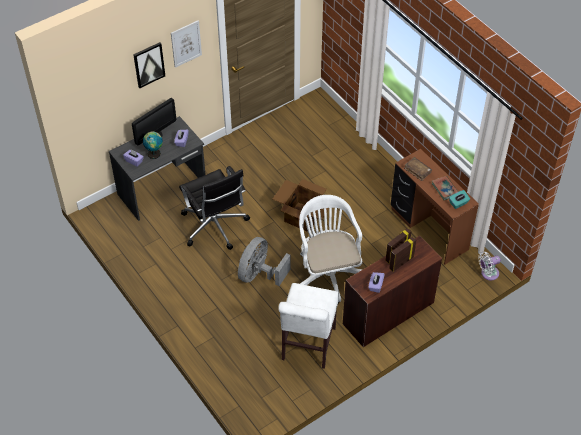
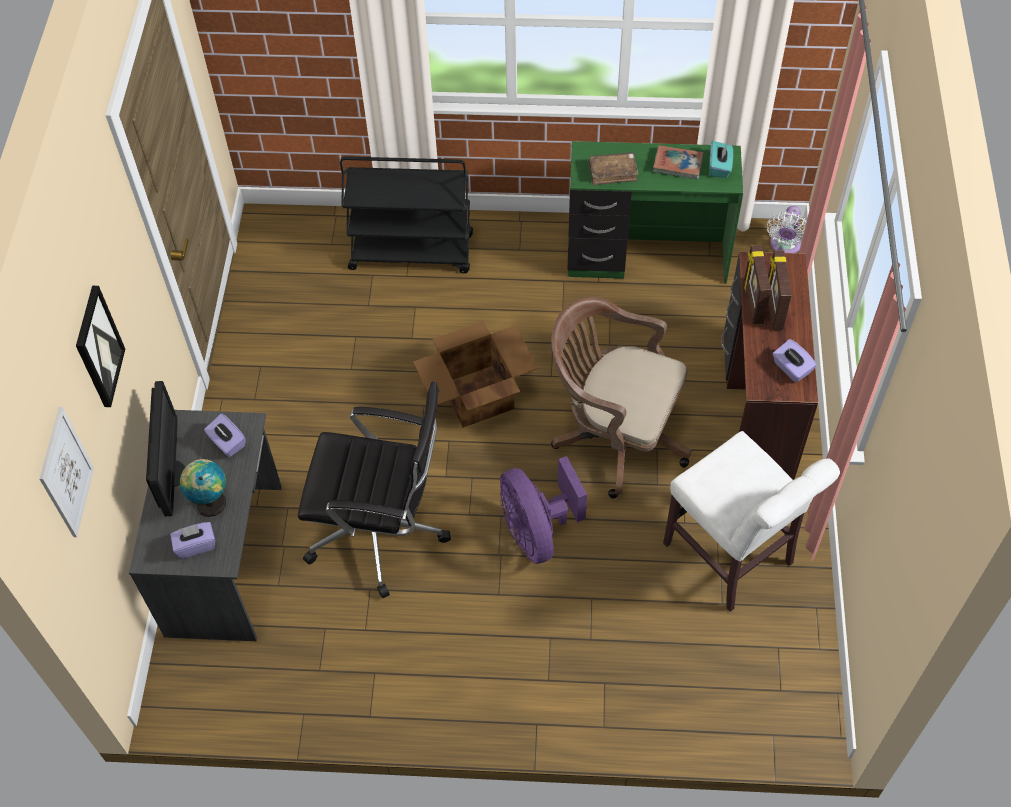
camera: 50 degrees left, 5 degrees up
picture [171,20,202,68] -> picture moved to [39,407,94,537]
grey fan [238,237,291,286] -> purple fan [500,456,587,564]
white office chair [299,195,362,304] -> brown office chair [551,297,691,499]
brown desk [391,149,479,265] -> green desk [567,141,743,284]
none -> black cart [340,156,473,274]

